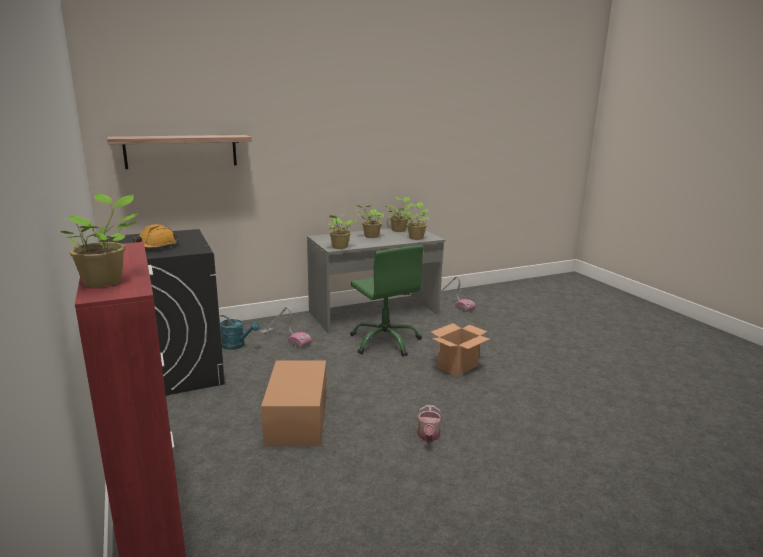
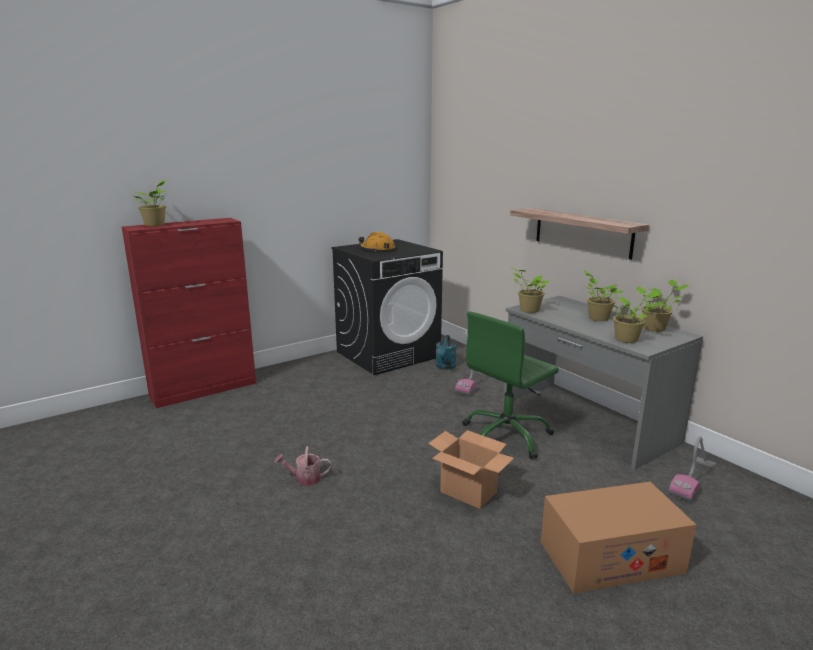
camera: 80 degrees right, 0 degrees up
shelf [107,135,252,169] -> shelf moved to [510,208,649,260]
cardboard box [261,360,327,446] -> cardboard box moved to [541,482,696,594]

